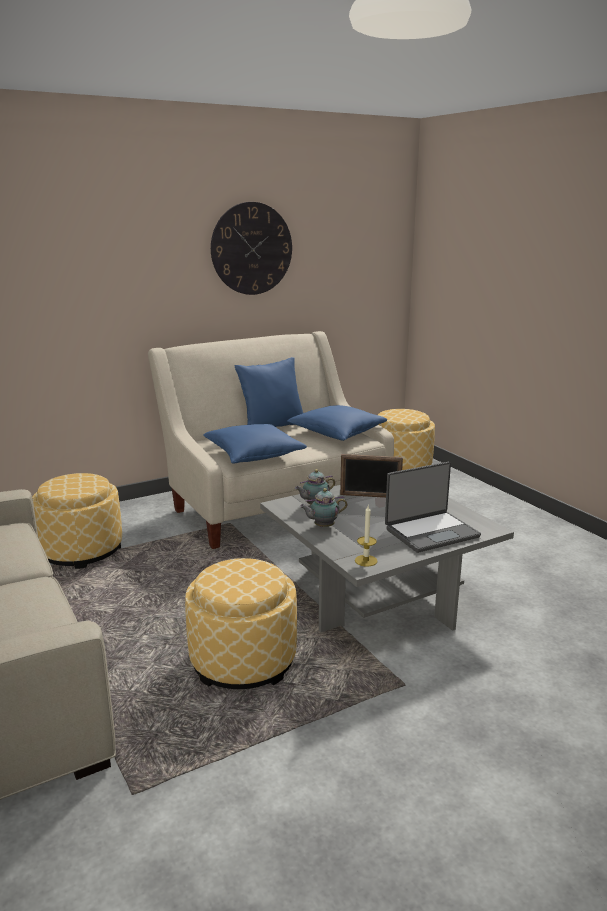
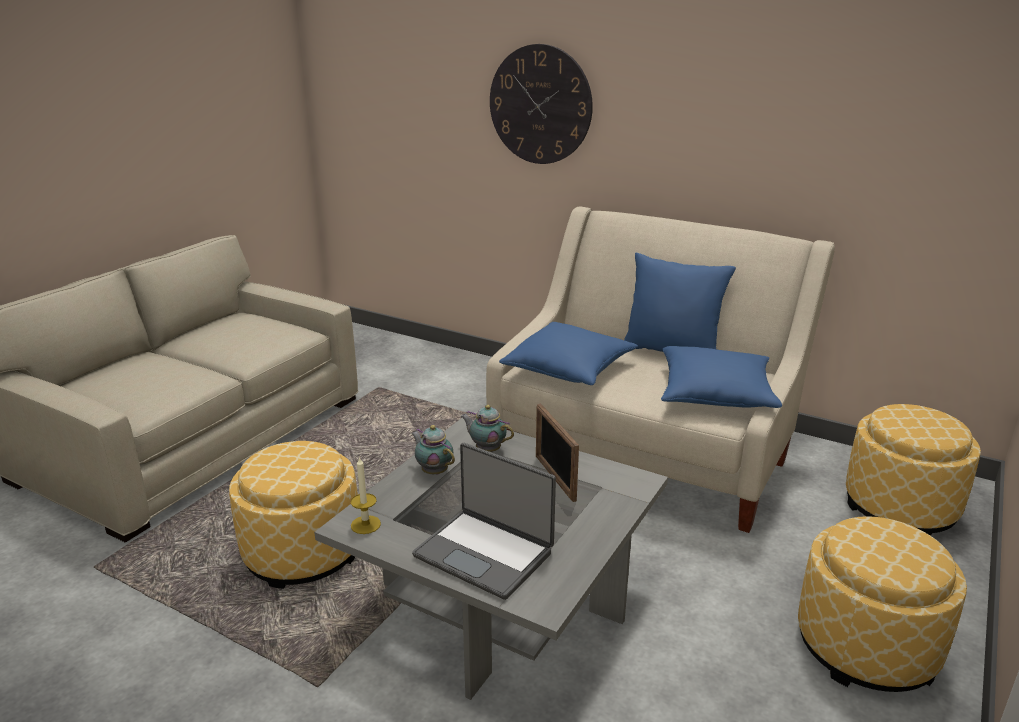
camera: 60 degrees right, 5 degrees up
ottoman [32,473,122,569] -> ottoman moved to [798,516,967,692]
wall clock [211,202,292,295] -> wall clock moved to [490,44,593,164]

